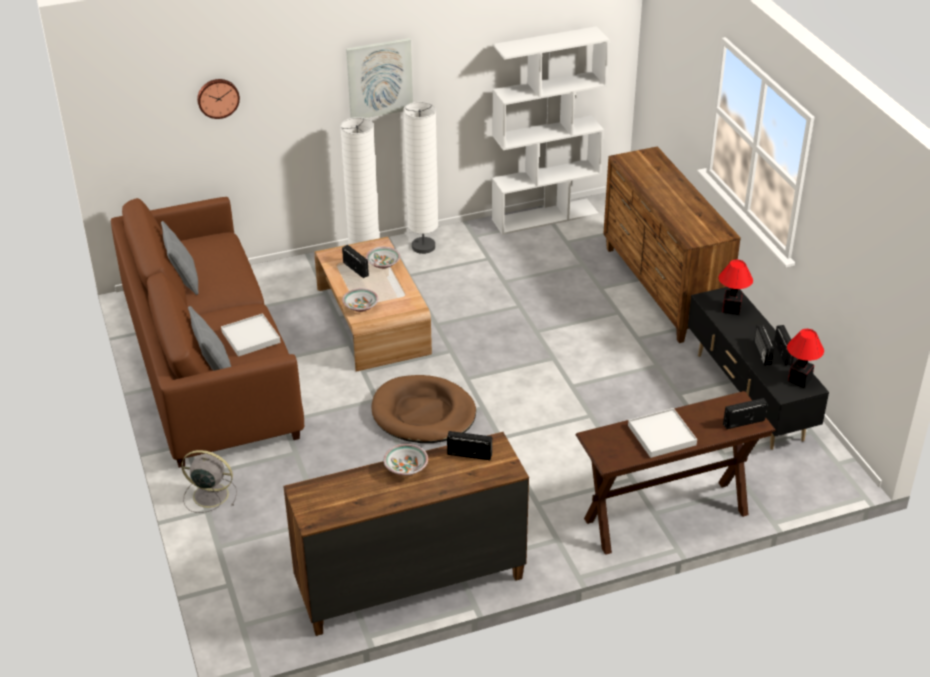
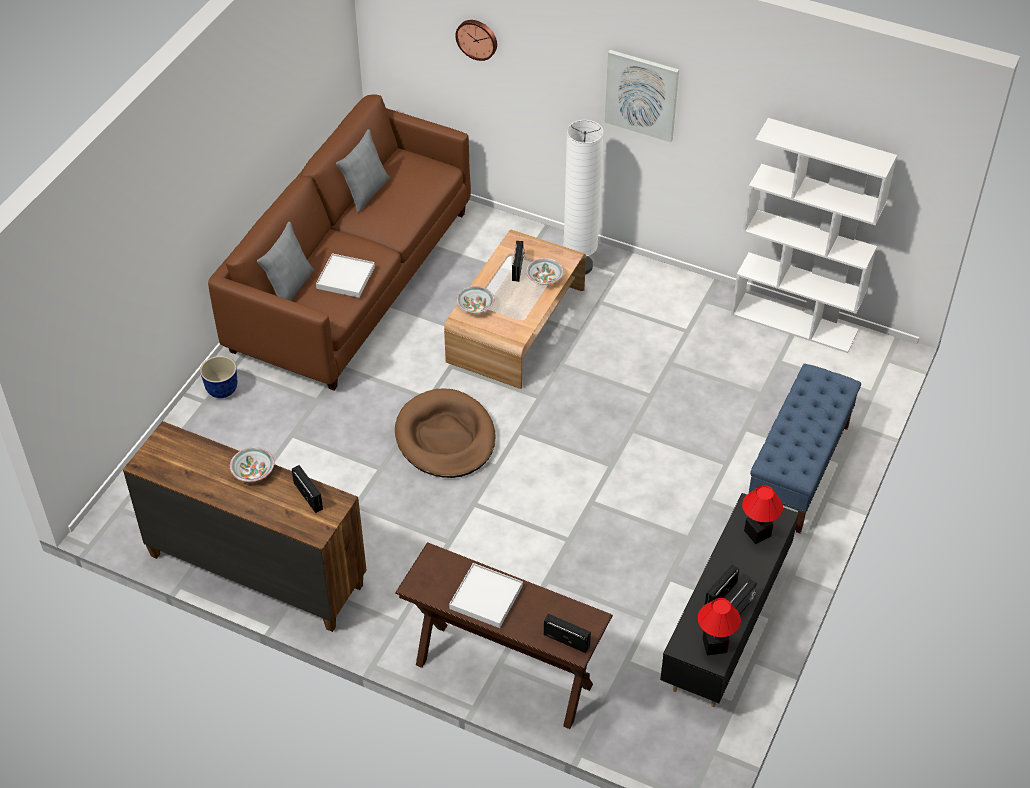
camera: 45 degrees right, 10 degrees up
grey fan [181,450,237,513] -> planter [200,356,237,398]
white floor lamp [403,102,438,254] -> none
brown dresser [603,146,741,343] -> blue bench [749,364,861,533]

